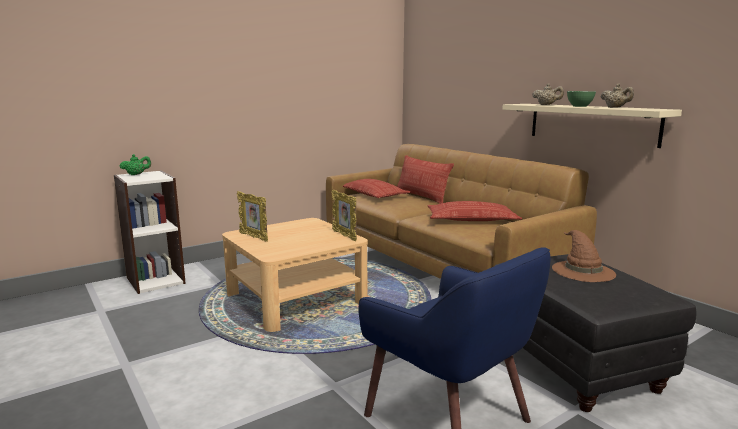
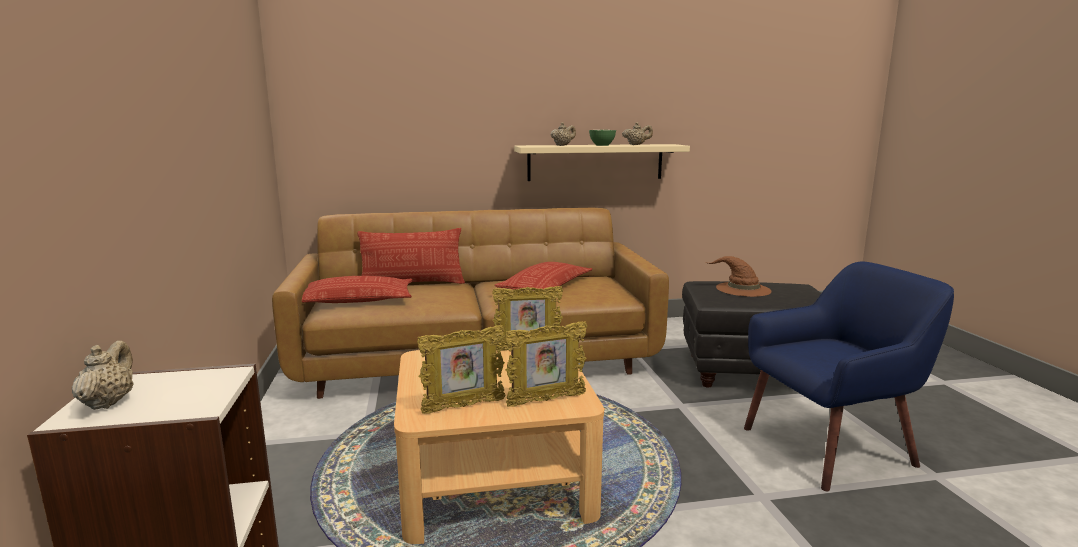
camera: 65 degrees left, 0 degrees up
green teapot [119,154,151,175] -> beige teapot [72,340,134,410]
none -> picture frame [505,321,587,407]

